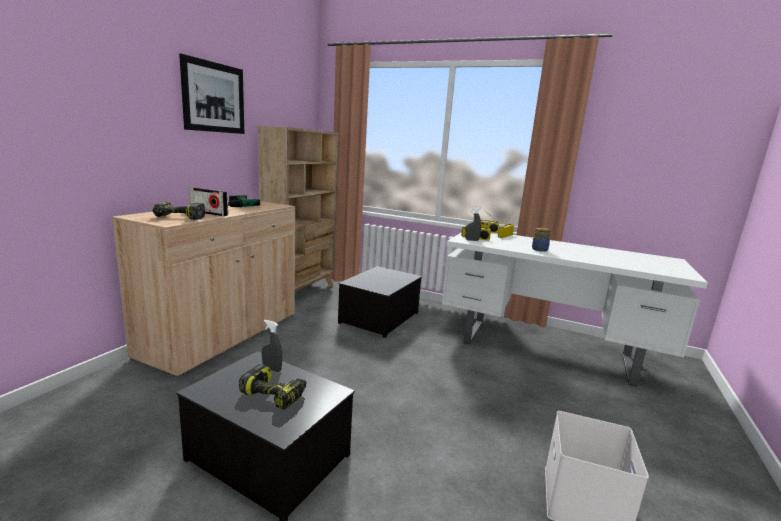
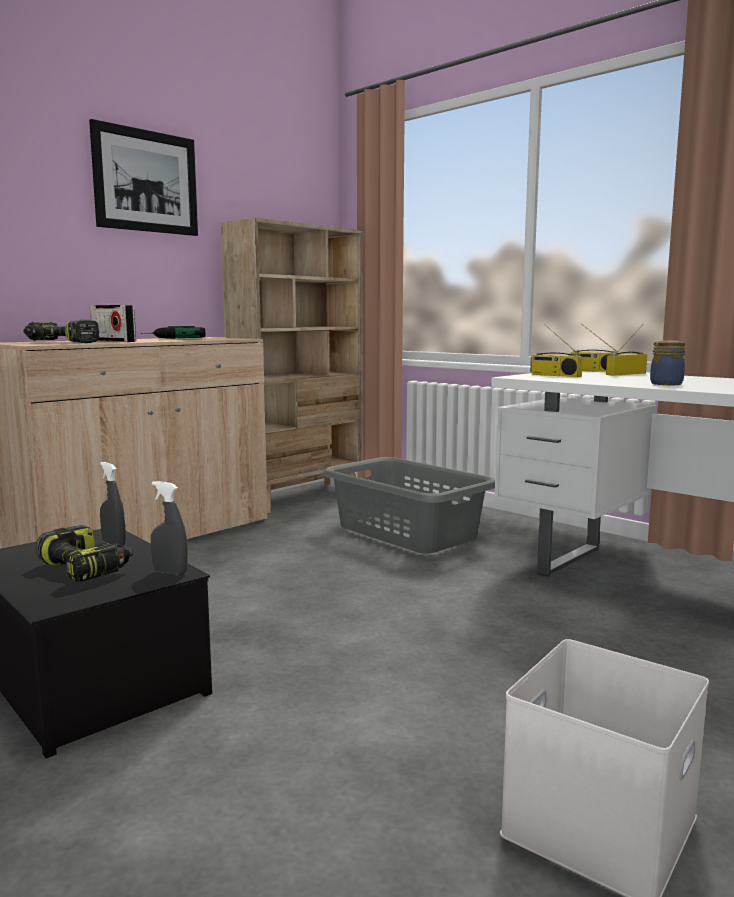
camera: 20 degrees right, 5 degrees down
storage box [338,266,422,338] -> grey laundry basket [323,457,495,554]
grey spray bottle [465,206,481,241] -> grey spray bottle moved to [151,481,188,575]

